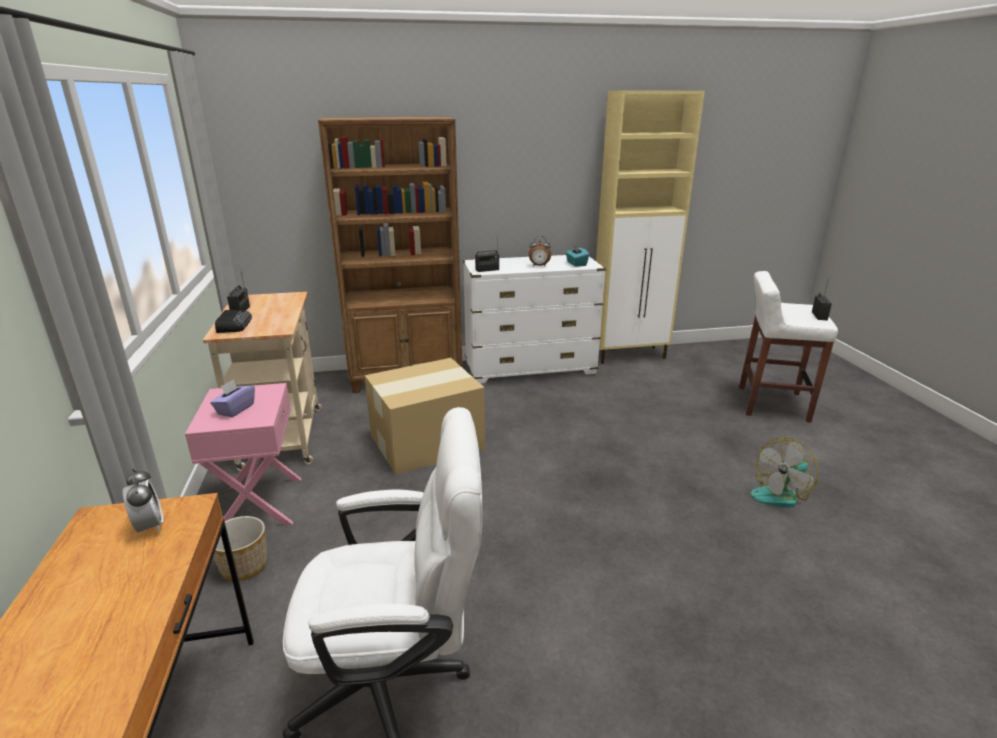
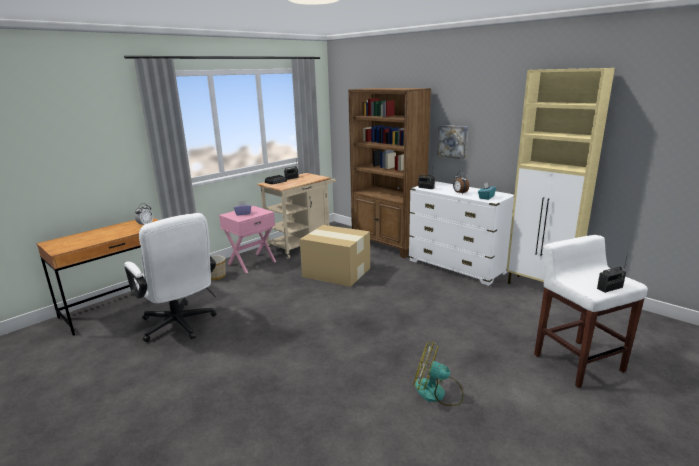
camera: 55 degrees right, 5 degrees down
none -> picture [437,125,468,159]

